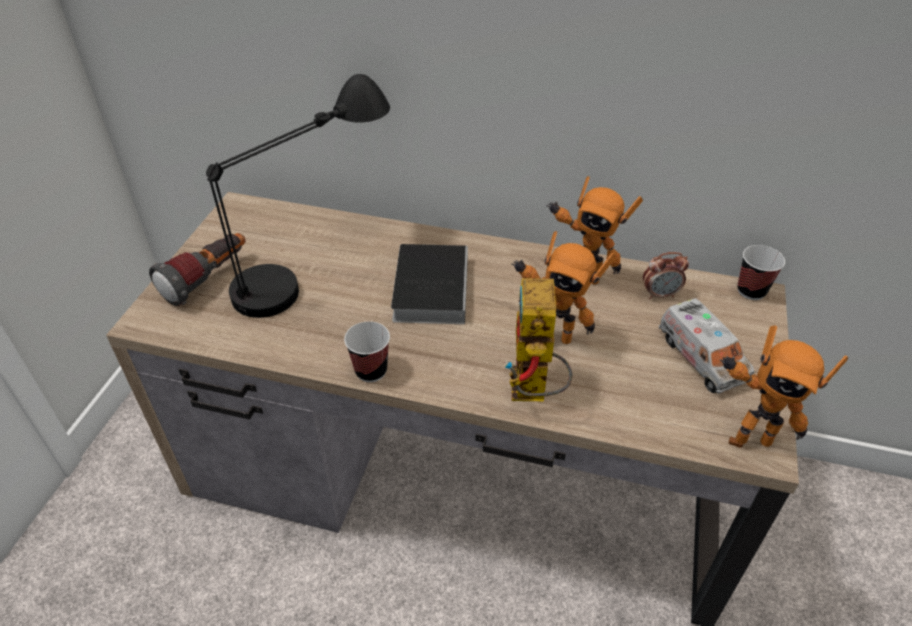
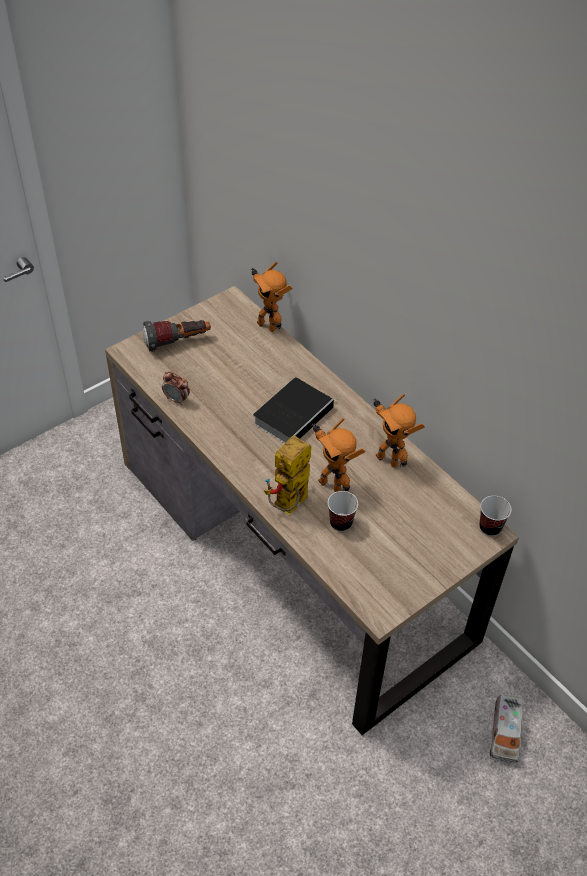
camera: 35 degrees right, 5 degrees up
black table lamp [206,74,390,318] -> none
cup [344,321,390,382] -> cup moved to [328,491,358,532]
alarm clock [643,252,689,299] -> alarm clock moved to [162,371,190,405]
toy truck [659,298,755,393] -> toy truck moved to [490,695,523,763]
toy robot [720,326,848,448] -> toy robot moved to [251,262,292,332]

